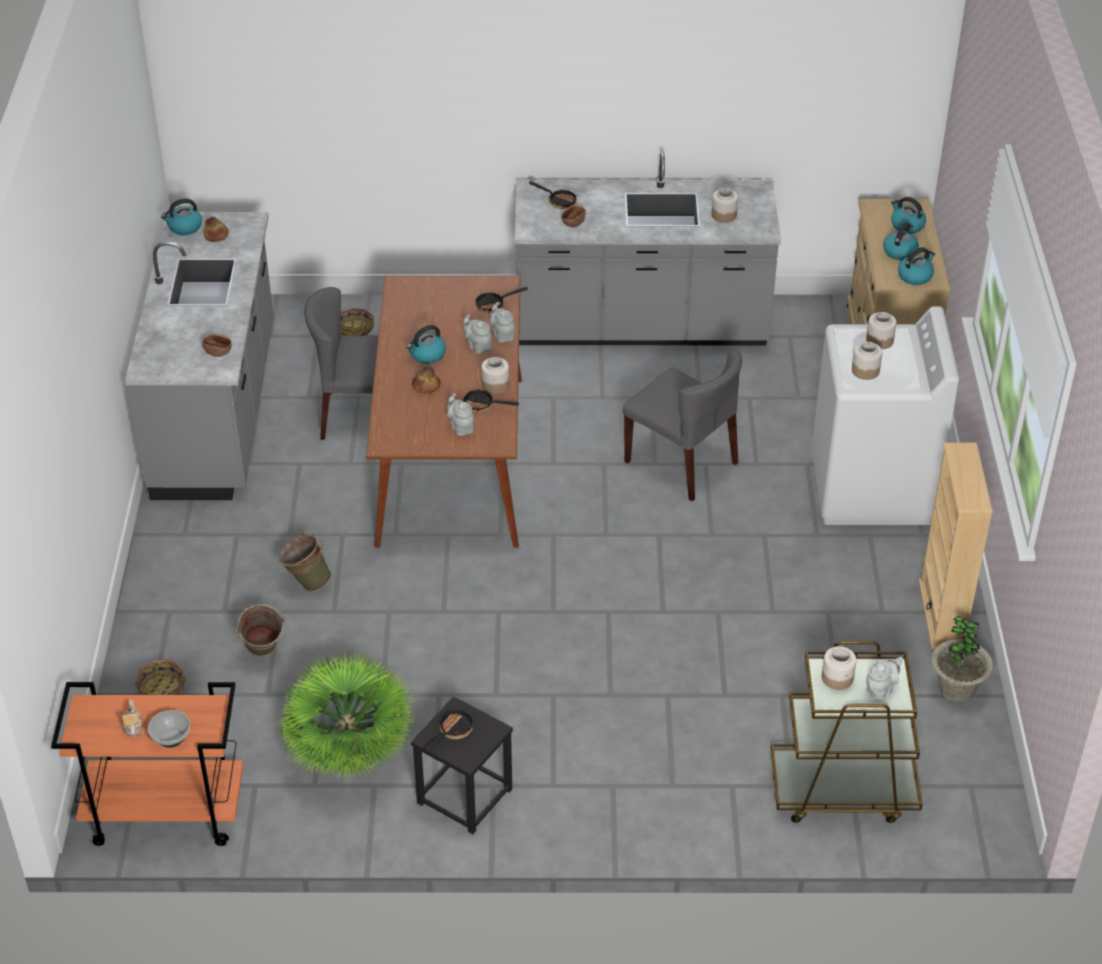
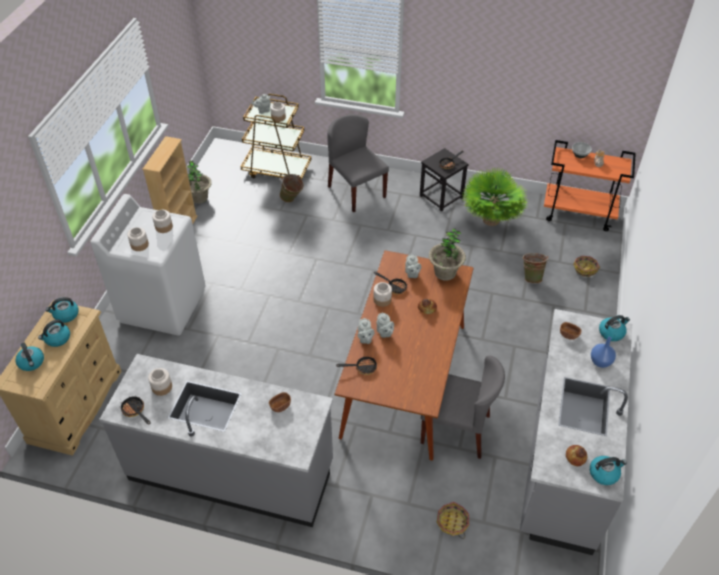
camera: 165 degrees left, 5 degrees up
green bucket [278,532,331,591] -> green bucket moved to [280,174,304,203]
kettle [406,325,446,364] -> kettle moved to [599,315,630,341]
frying pan [529,181,577,209] -> frying pan moved to [121,396,151,424]
grey chair [623,350,742,501] -> grey chair moved to [327,114,389,212]
none -> potted plant [429,228,466,281]
none -> blue vase [591,337,616,368]

